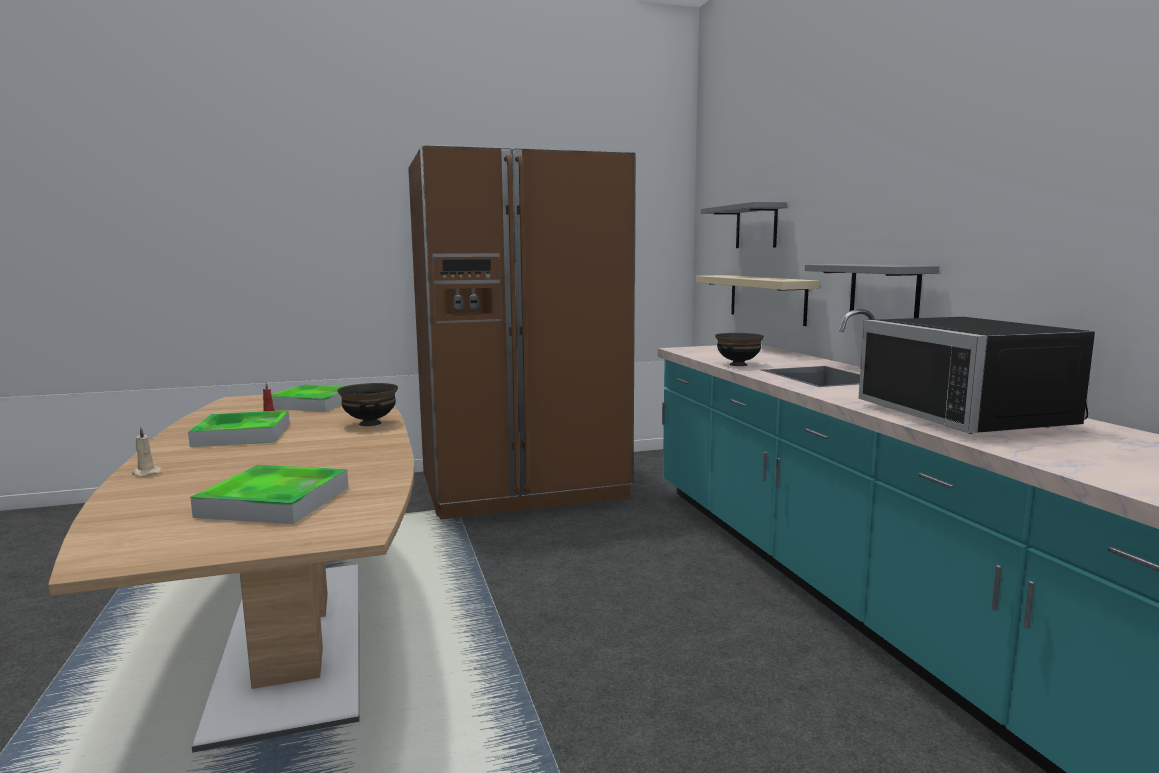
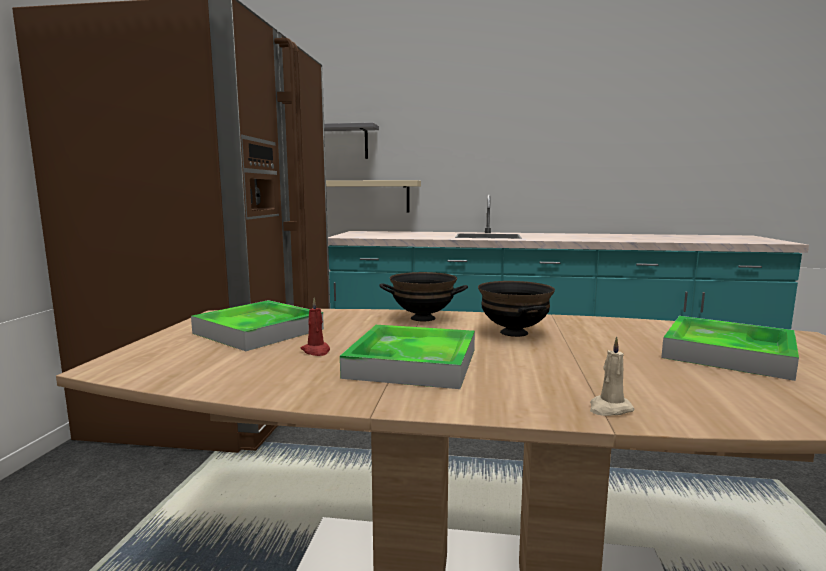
camera: 65 degrees left, 0 degrees up
black bowl [715,333,764,366] -> black bowl moved to [478,281,555,337]
grey shelf [805,264,939,318] -> none
black microwave [858,317,1095,434] -> none

